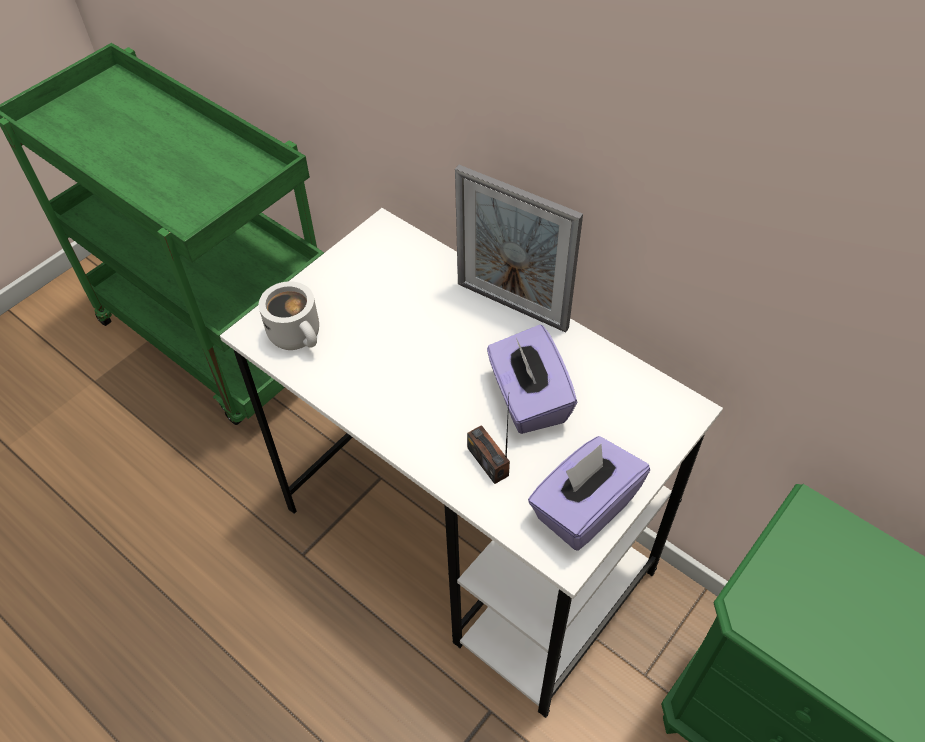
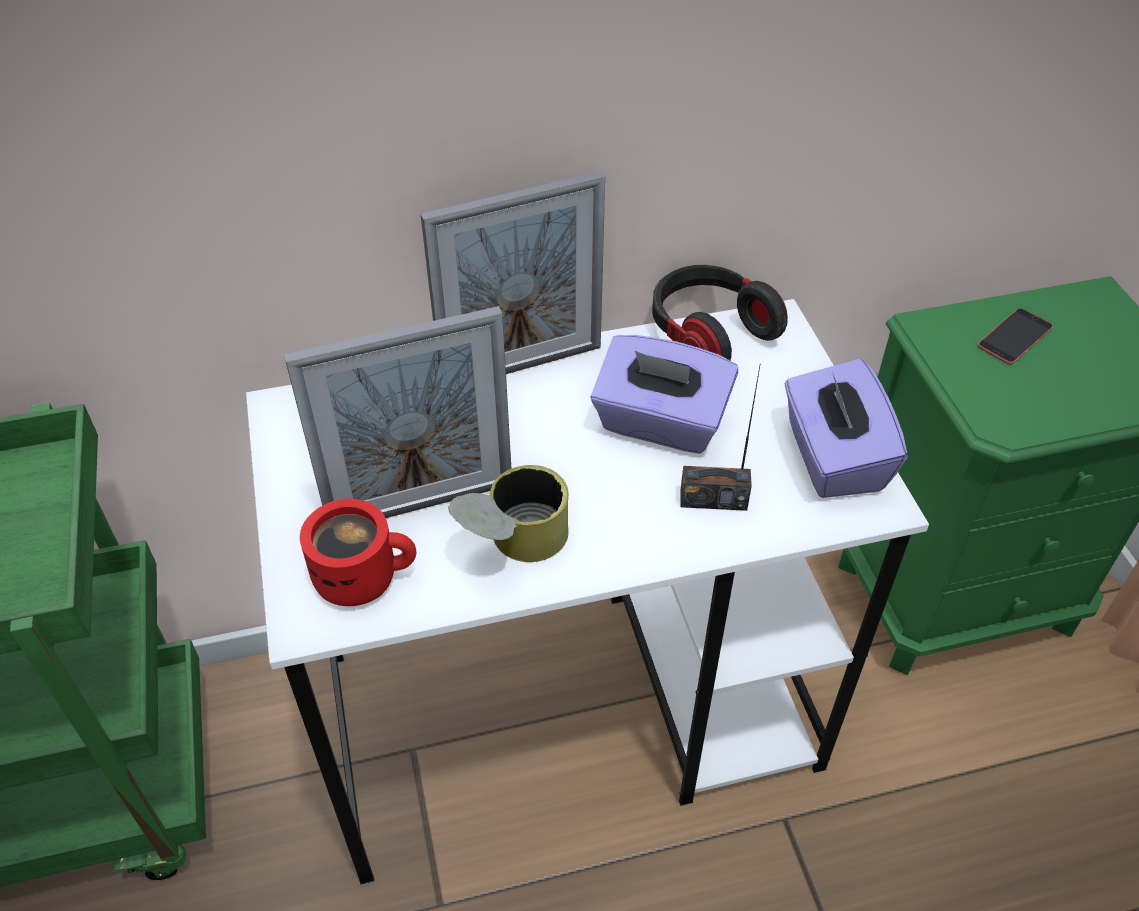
camera: 55 degrees left, 5 degrees down
white mug [259,281,319,350] -> red mug [300,499,416,606]
none -> picture frame [284,306,511,518]
none -> can [448,465,569,562]
none -> headphones [652,265,788,360]
none -> phone [977,308,1053,364]

